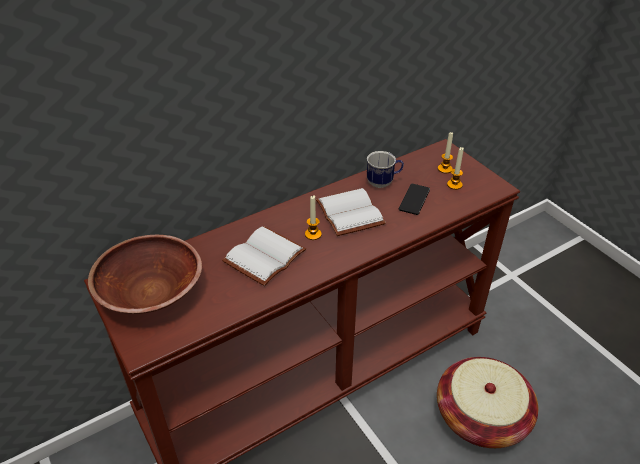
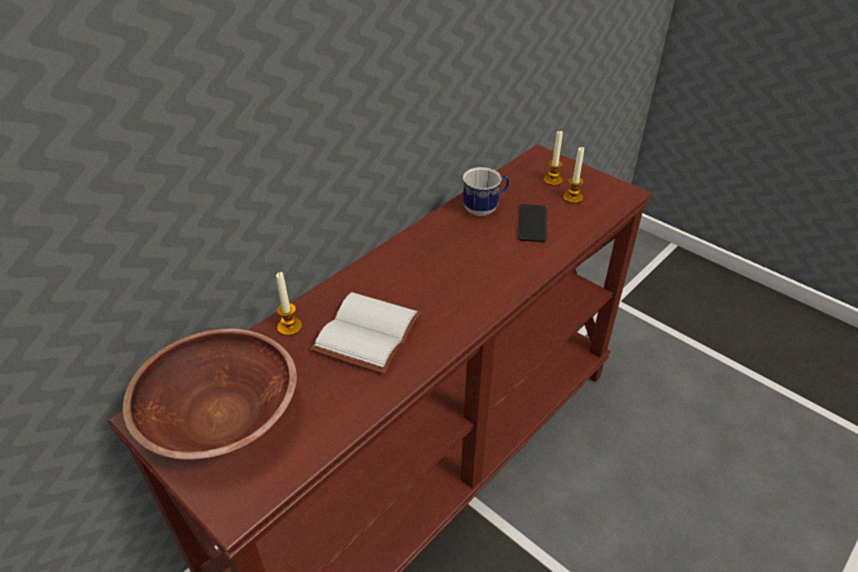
camera: 15 degrees left, 0 degrees up
candle [305,195,322,240] -> candle moved to [276,272,302,336]
white book [316,188,386,236] -> none
basket [437,357,538,448] -> none

